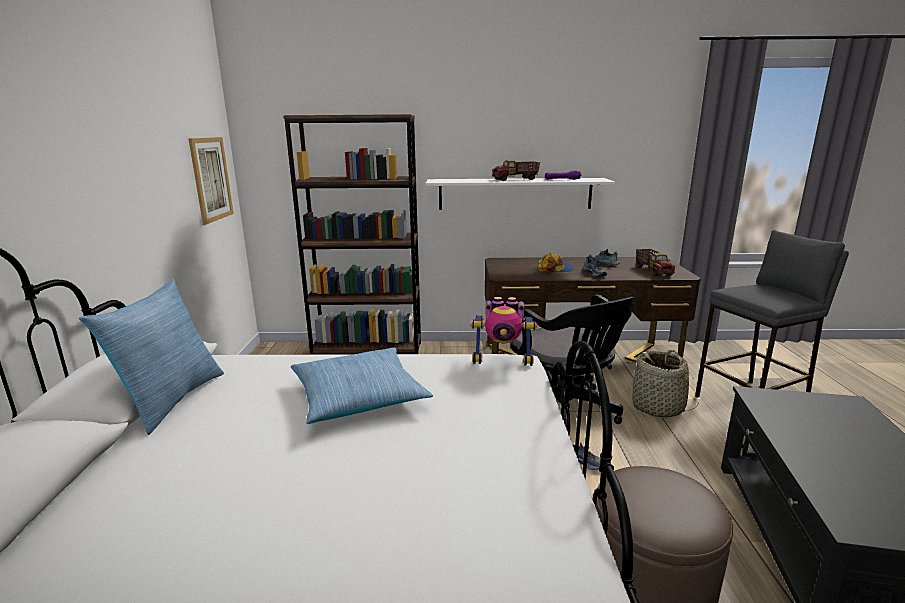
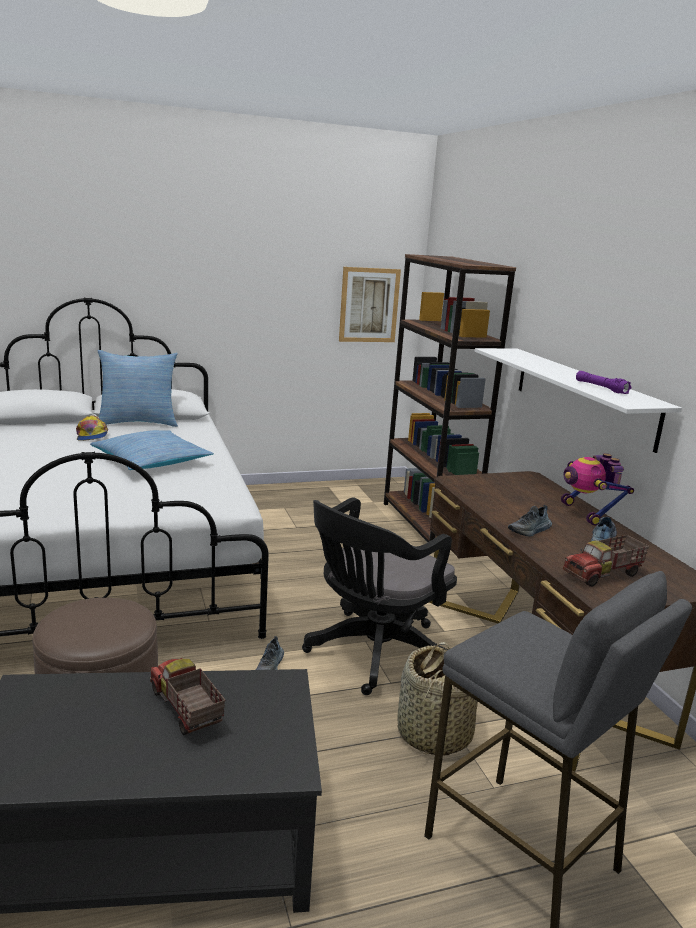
camera: 70 degrees right, 0 degrees up
toy robot [470,297,538,366] -> toy robot moved to [561,453,634,526]
toy truck [492,160,540,181] -> toy truck moved to [150,658,225,735]
cap [538,253,573,273] -> cap moved to [76,415,108,441]

